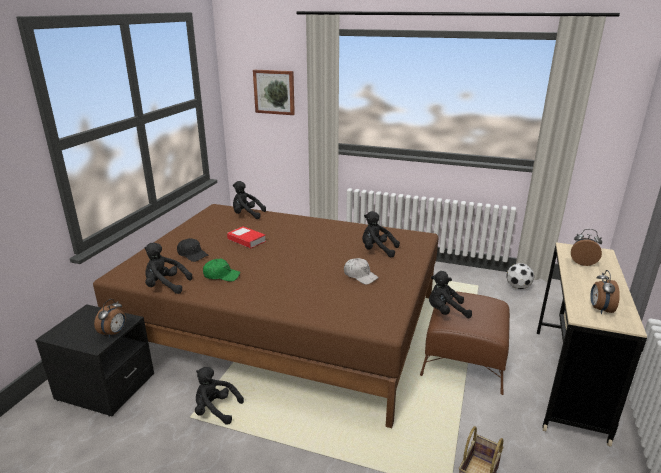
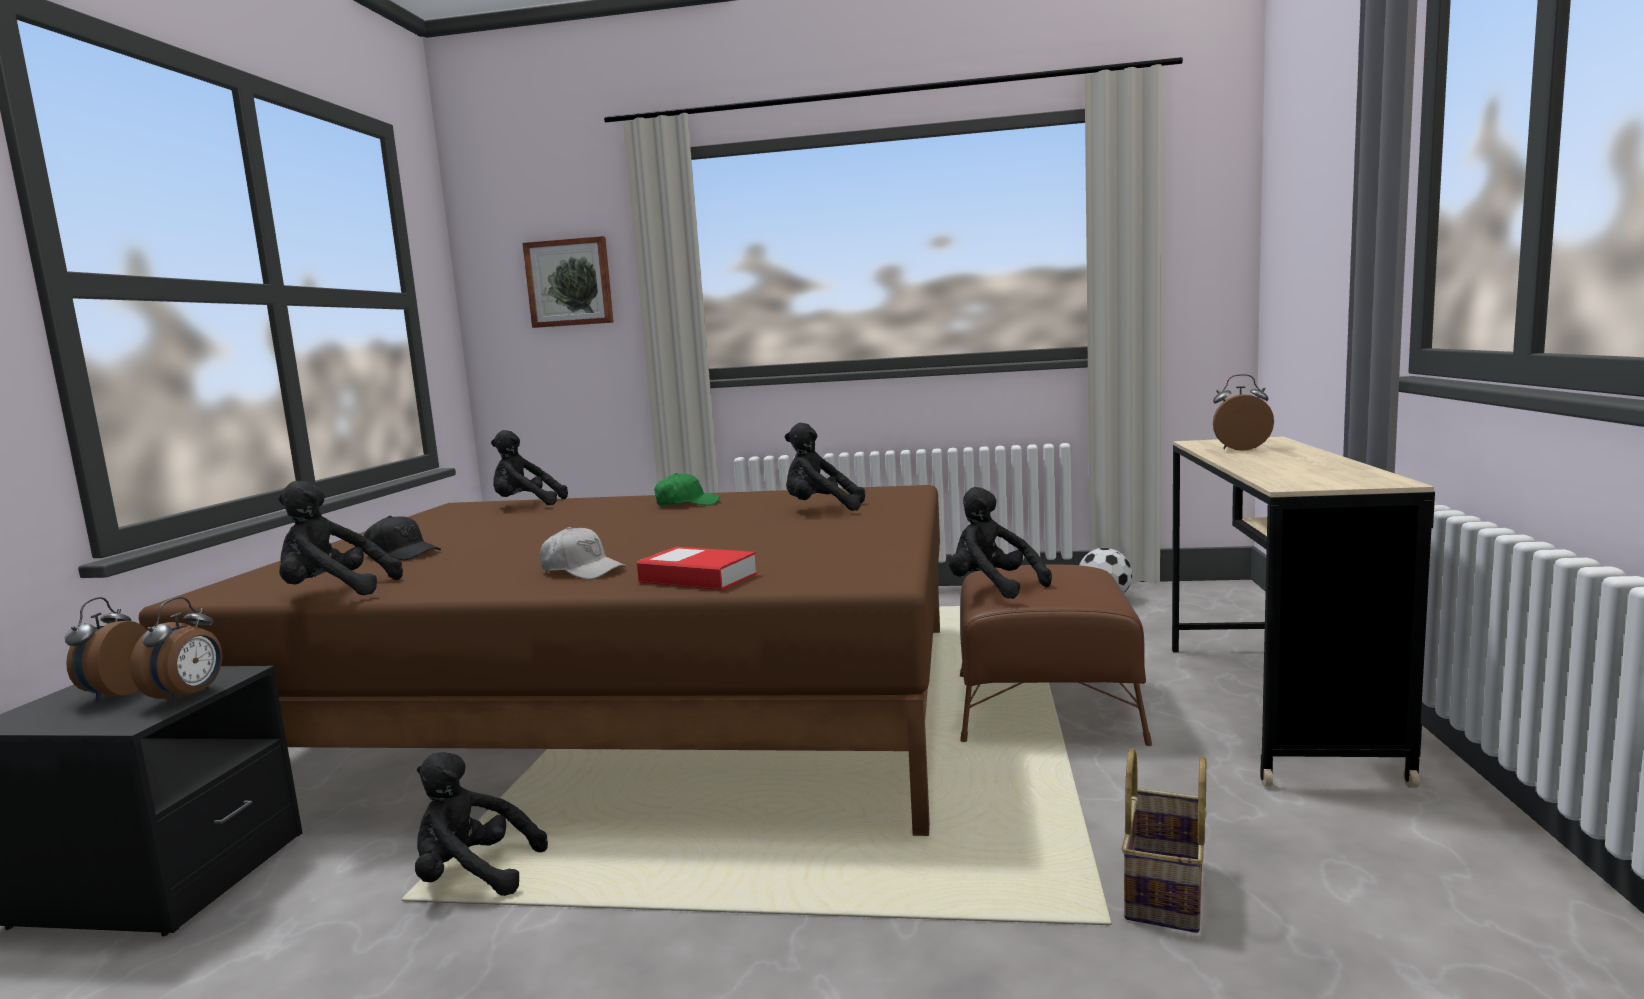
camera: 10 degrees left, 15 degrees down
green cap [203,259,240,282] -> green cap moved to [654,473,720,505]
book [227,226,266,249] -> book moved to [637,547,757,590]
white cap [344,258,379,285] -> white cap moved to [540,527,626,580]
black plush toy [429,271,472,318] -> black plush toy turned 60 degrees clockwise [949,487,1052,599]
alarm clock [590,270,620,314] -> alarm clock moved to [65,597,147,702]

